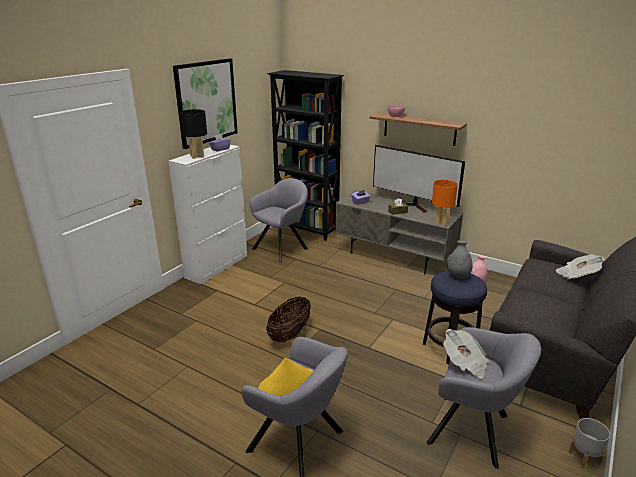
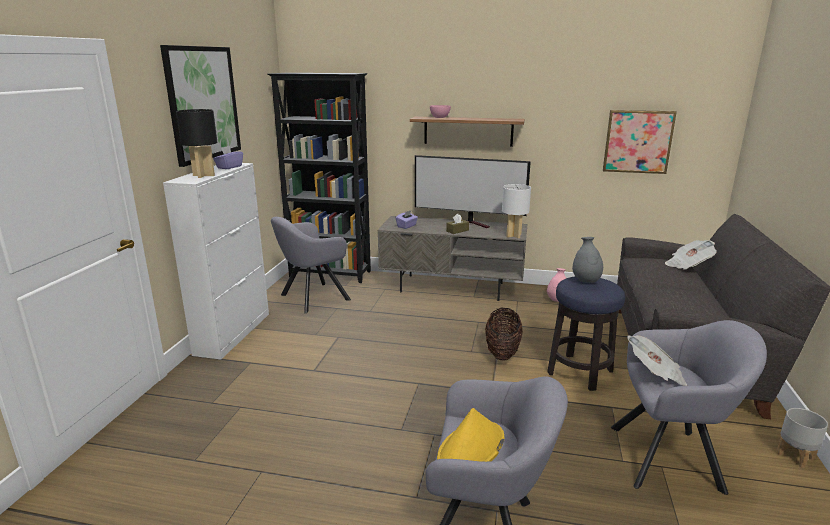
camera: 20 degrees left, 5 degrees down
grey armchair [250,178,308,262] -> grey armchair turned 150 degrees counterclockwise [271,217,351,314]
basket [266,296,311,342] -> basket moved to [485,307,523,360]
orange table lamp [432,180,458,226] -> white table lamp [502,184,531,238]
none -> picture [603,110,677,174]

